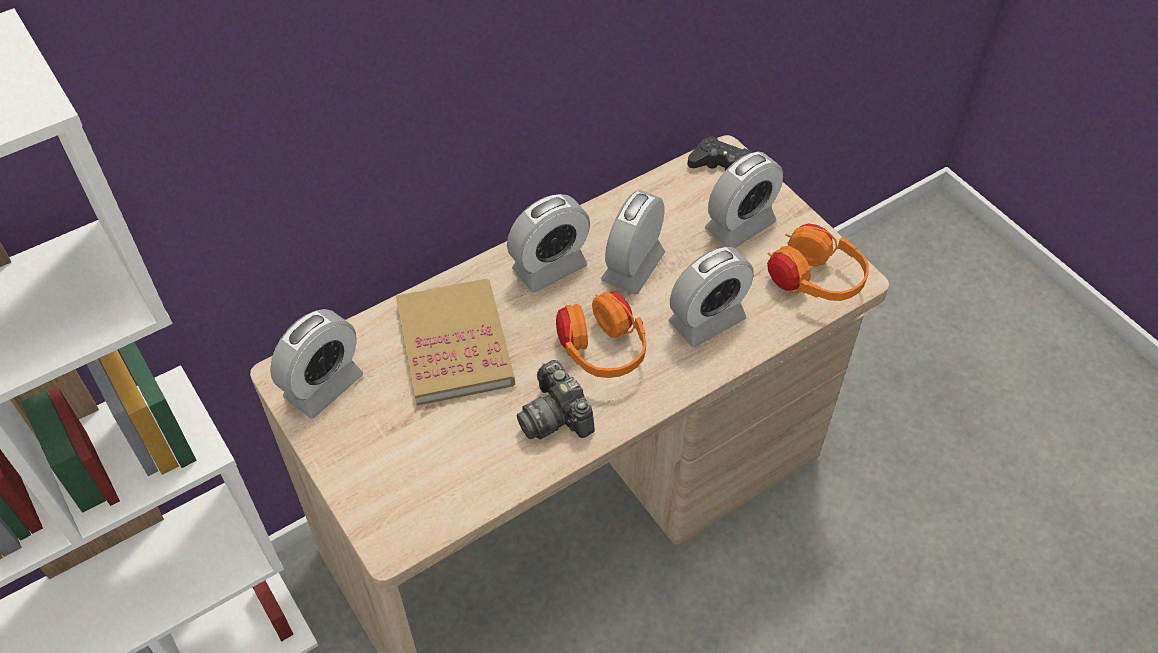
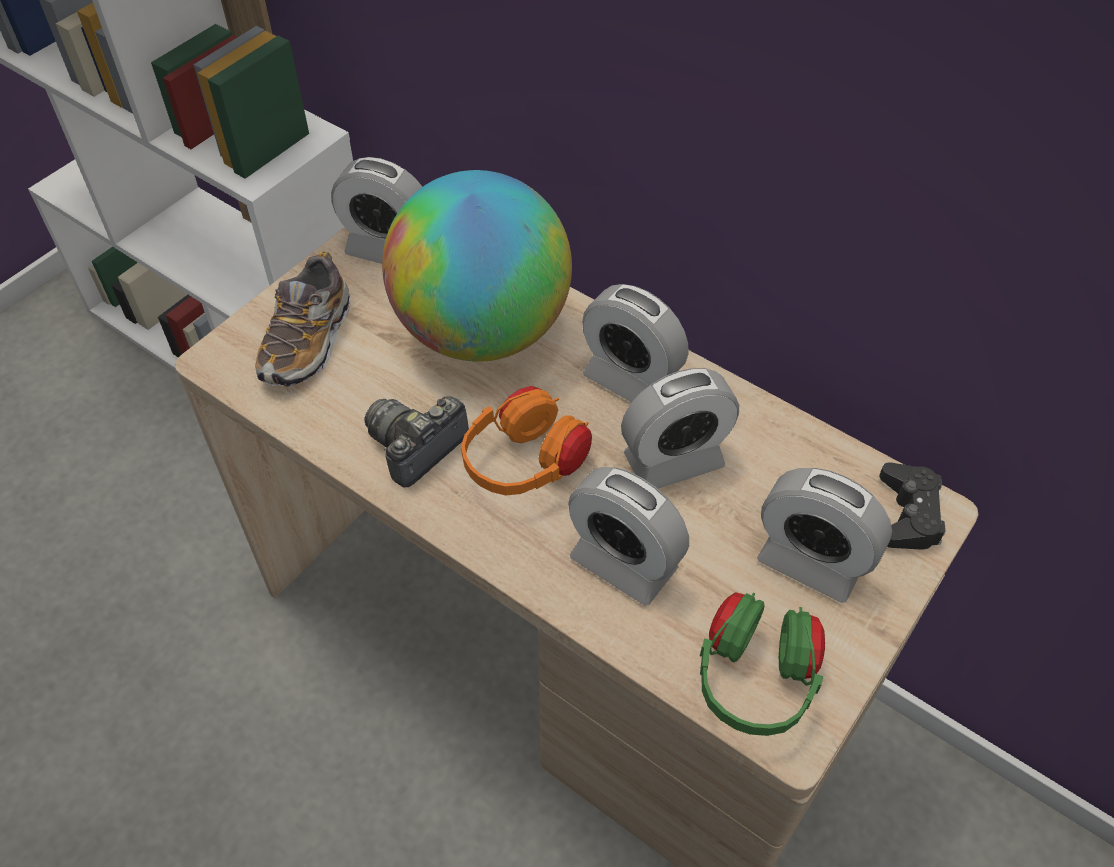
camera: 70 degrees right, 0 degrees up
book [396,279,515,406] -> globe [382,170,572,362]
alarm clock [601,190,665,294] -> alarm clock turned 150 degrees clockwise [621,368,739,489]
orange headphones [767,223,869,301] -> green headphones [700,592,825,736]
none -> shoe [255,251,351,387]

